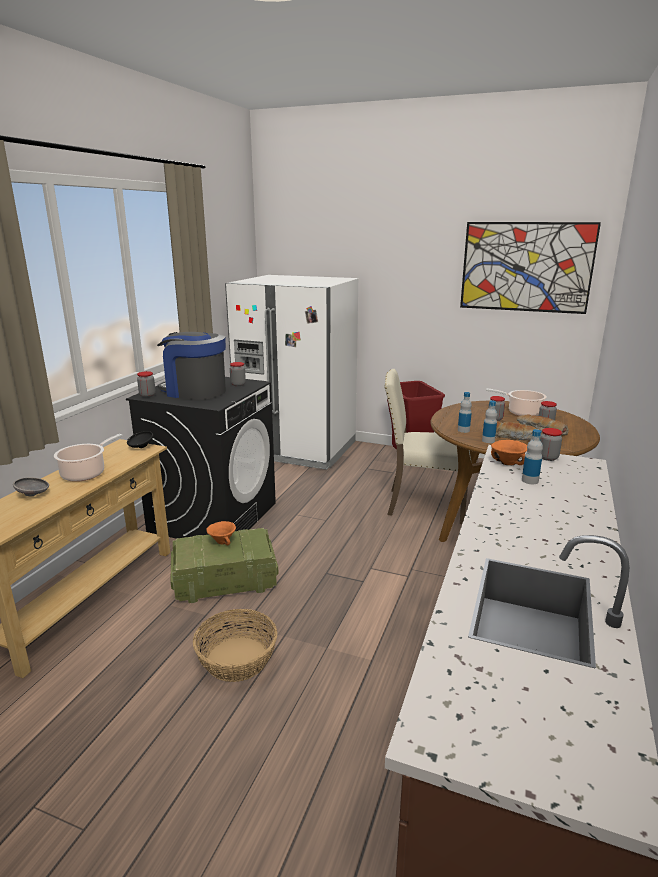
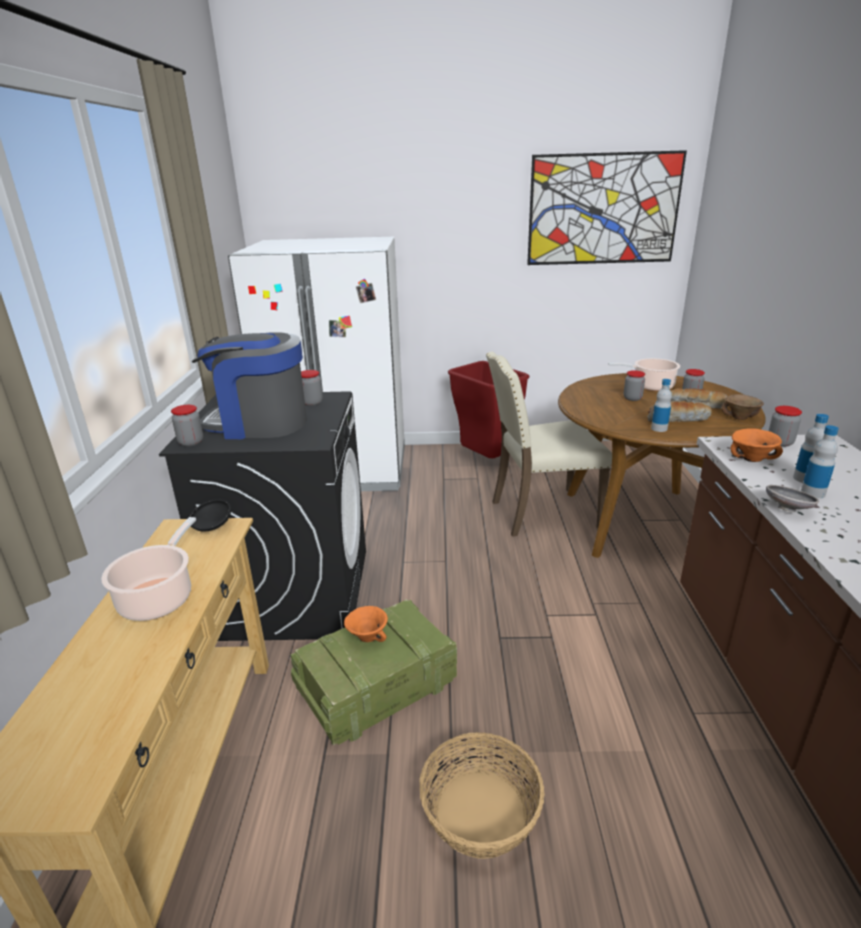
camera: 20 degrees left, 5 degrees up
grey bowl [13,477,49,496] -> grey bowl moved to [766,485,819,512]
bottle [458,392,472,433] -> bottle moved to [801,425,839,498]
none -> brown bowl [721,394,764,420]

